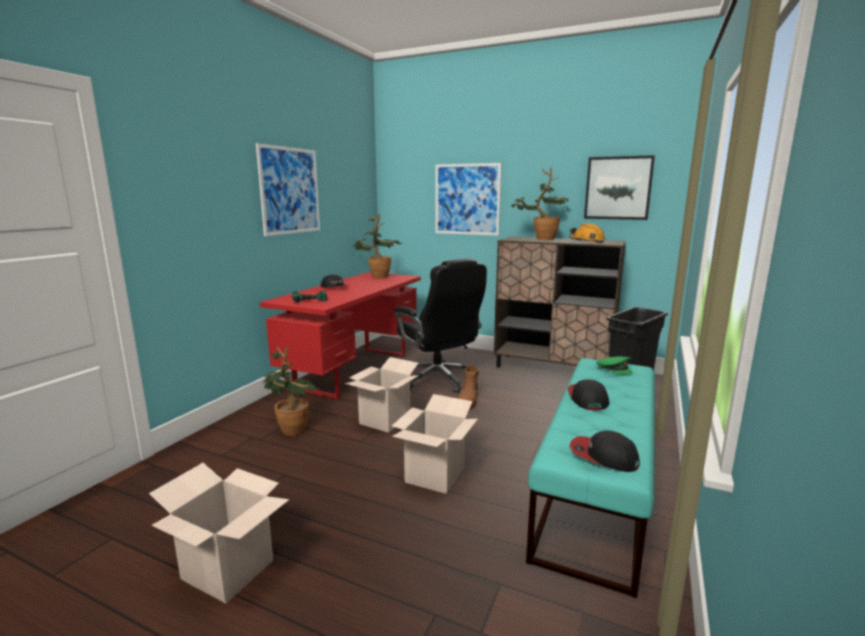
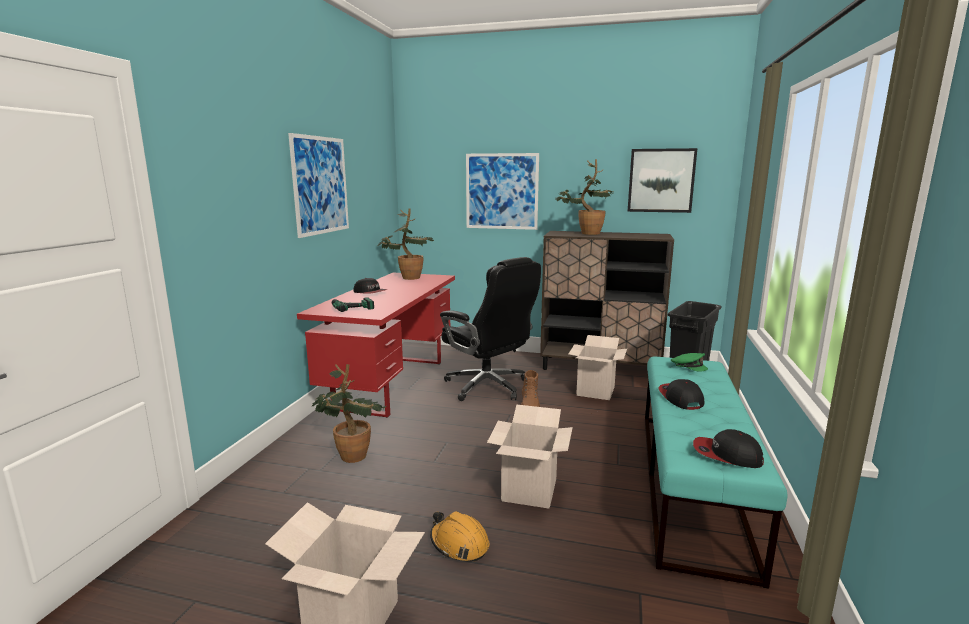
camera: 10 degrees left, 0 degrees up
cardboard box [345,357,419,433] -> cardboard box moved to [568,335,627,400]
orange hard hat [570,223,605,243] -> orange hard hat moved to [430,511,489,562]

